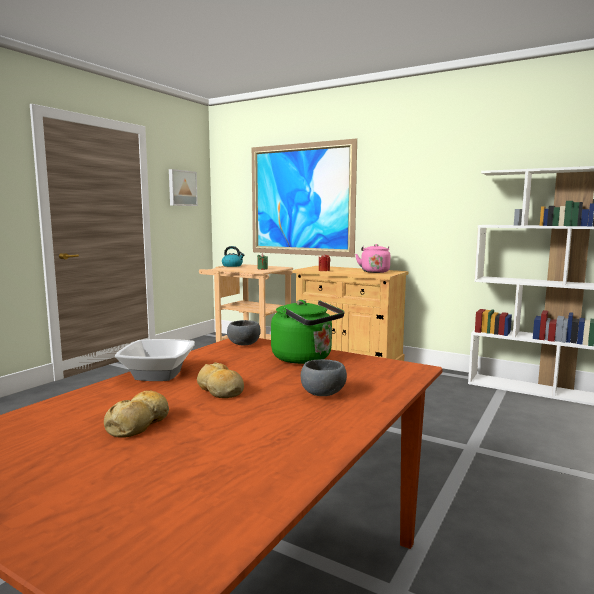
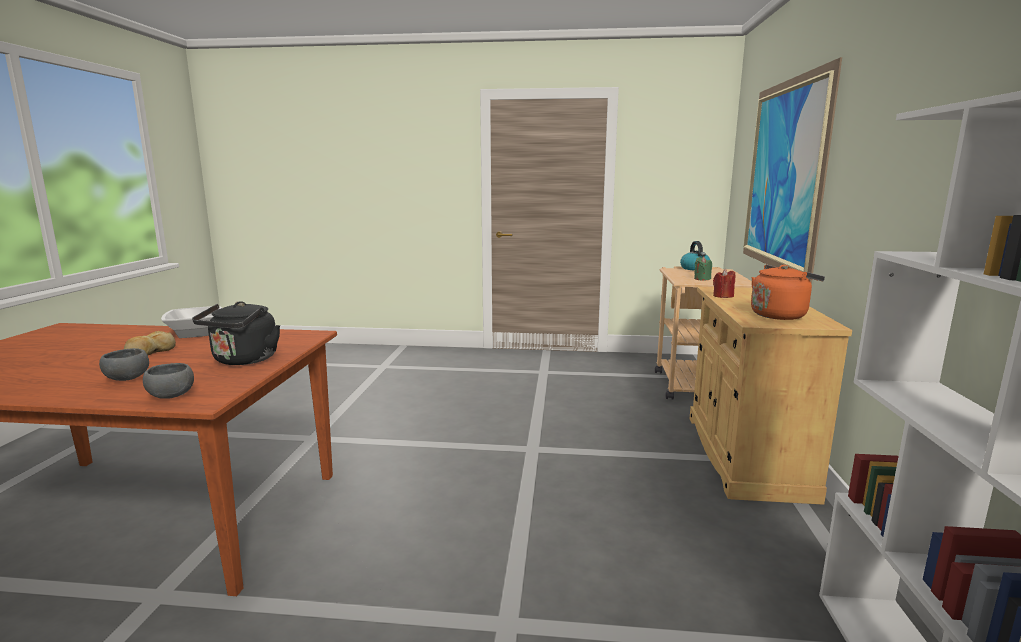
camera: 65 degrees right, 5 degrees up
bread [104,391,169,438] -> none
picture [169,169,198,206] -> none
grey bowl [227,320,261,345] -> grey bowl moved to [143,363,194,399]
green kettle [271,300,344,364] -> black kettle [192,301,280,365]
pink kettle [355,244,390,273] -> orange kettle [751,265,825,320]

